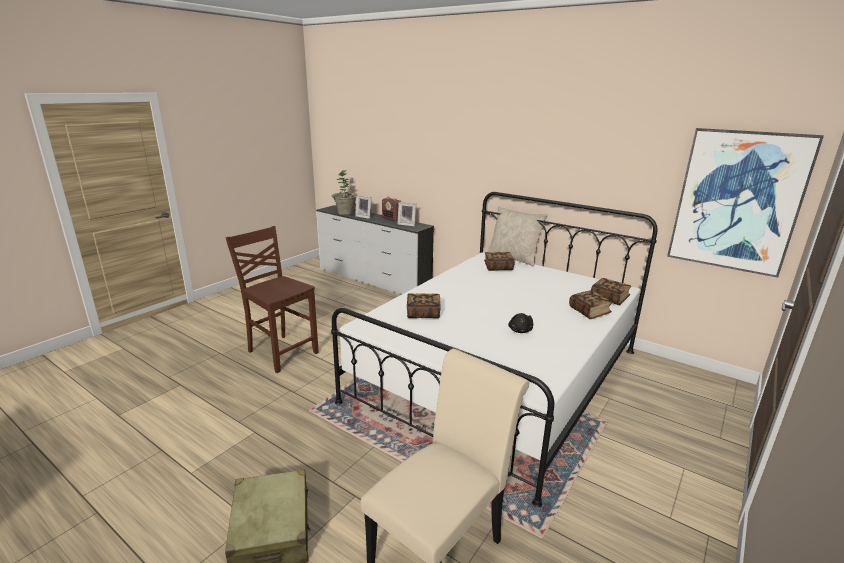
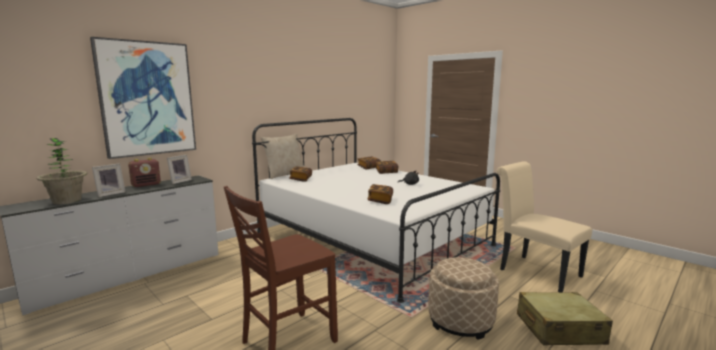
camera: 80 degrees left, 10 degrees down
picture [667,128,824,278] -> picture moved to [90,37,196,159]
none -> beige ottoman [428,257,499,340]

